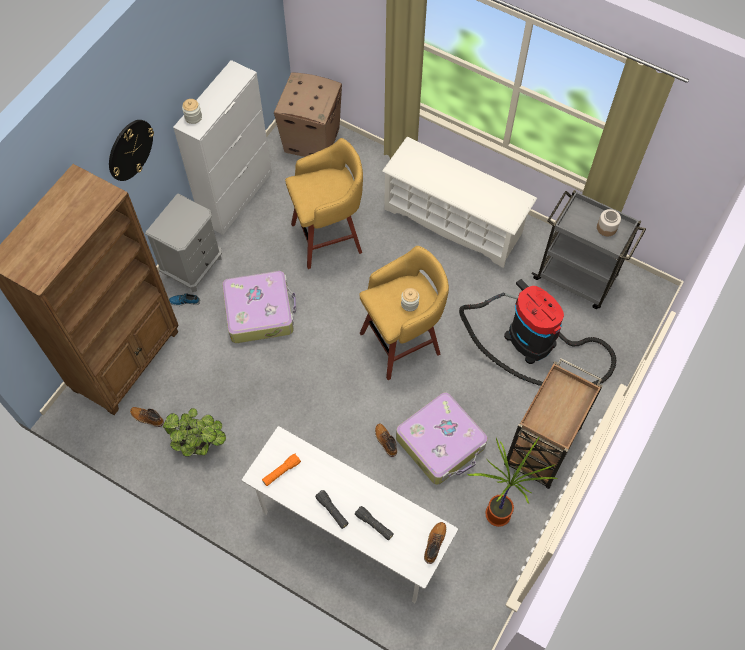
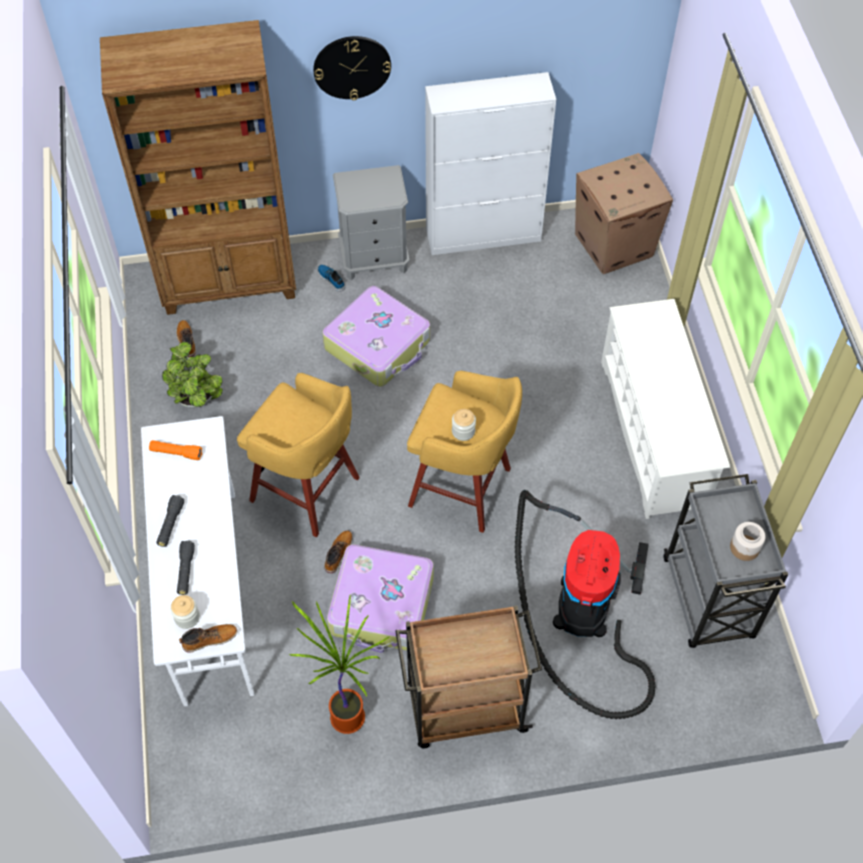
camera: 50 degrees right, 5 degrees down
jar [182,99,202,124] -> jar moved to [170,595,200,629]
yellow stool [285,138,363,269] -> yellow stool moved to [237,373,360,537]

